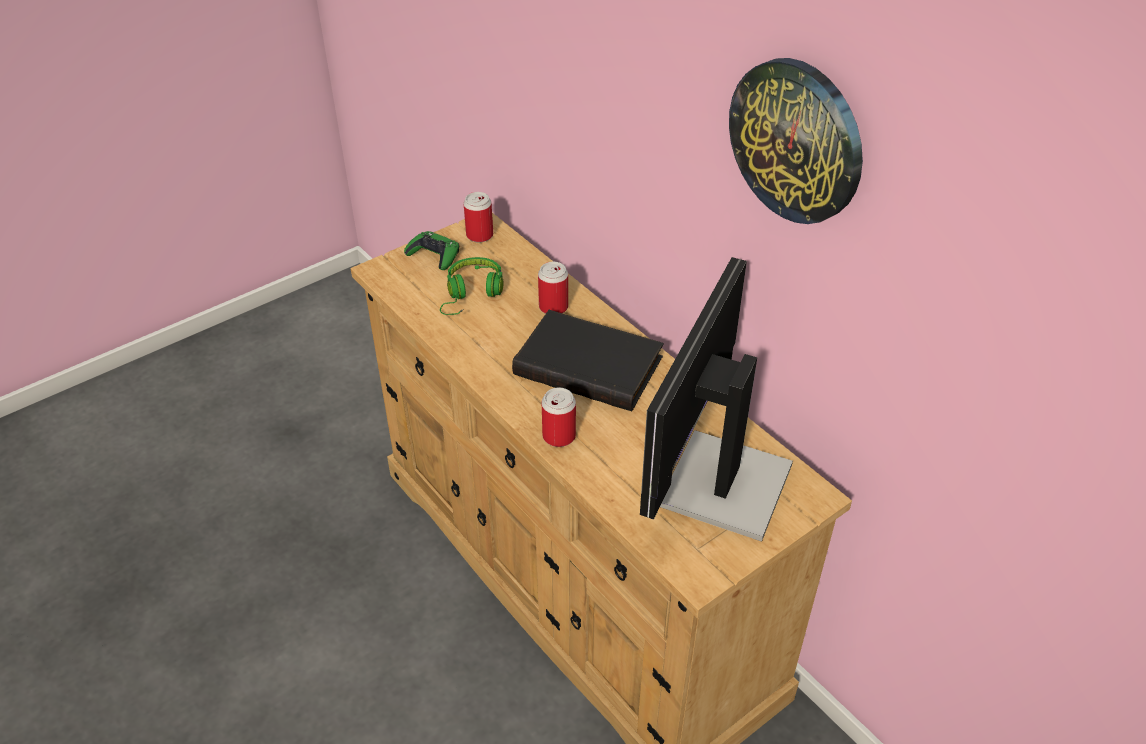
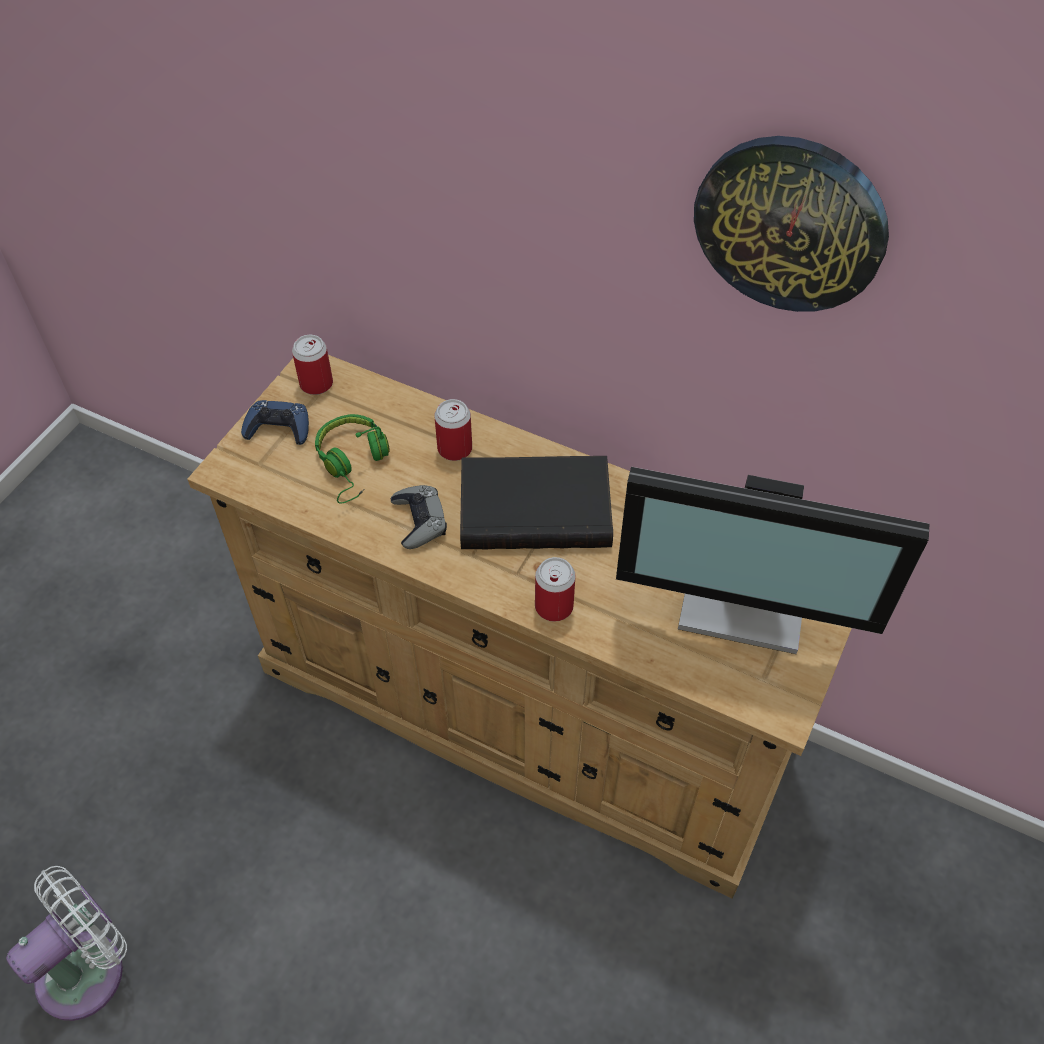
camera: 25 degrees left, 10 degrees up
green game controller [404,231,459,270] -> blue game controller [241,400,309,445]
monitor [640,257,793,542] -> monitor turned 75 degrees counterclockwise [616,467,929,654]
none -> white fan [6,866,127,1021]
none -> grey game controller [391,485,447,549]

